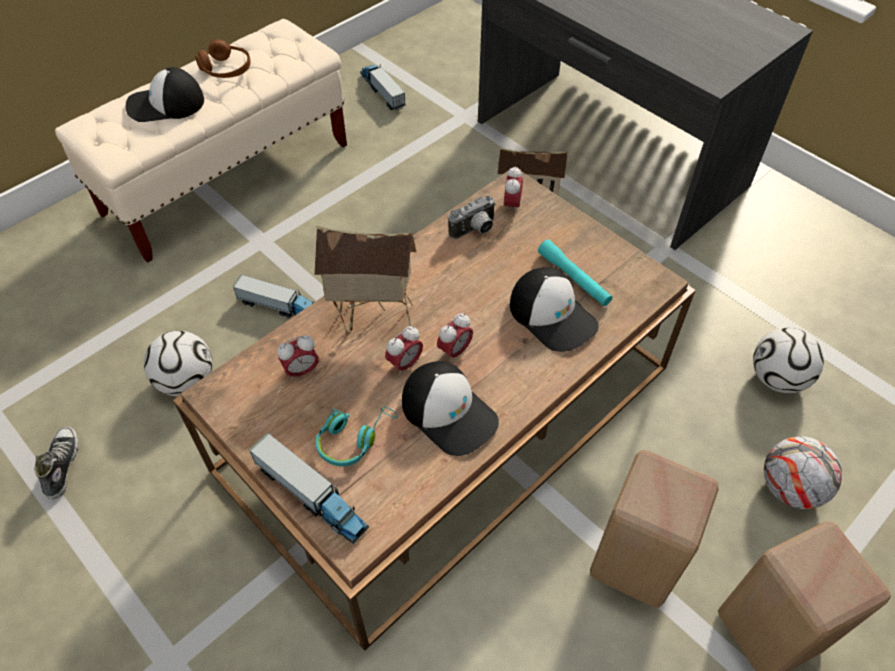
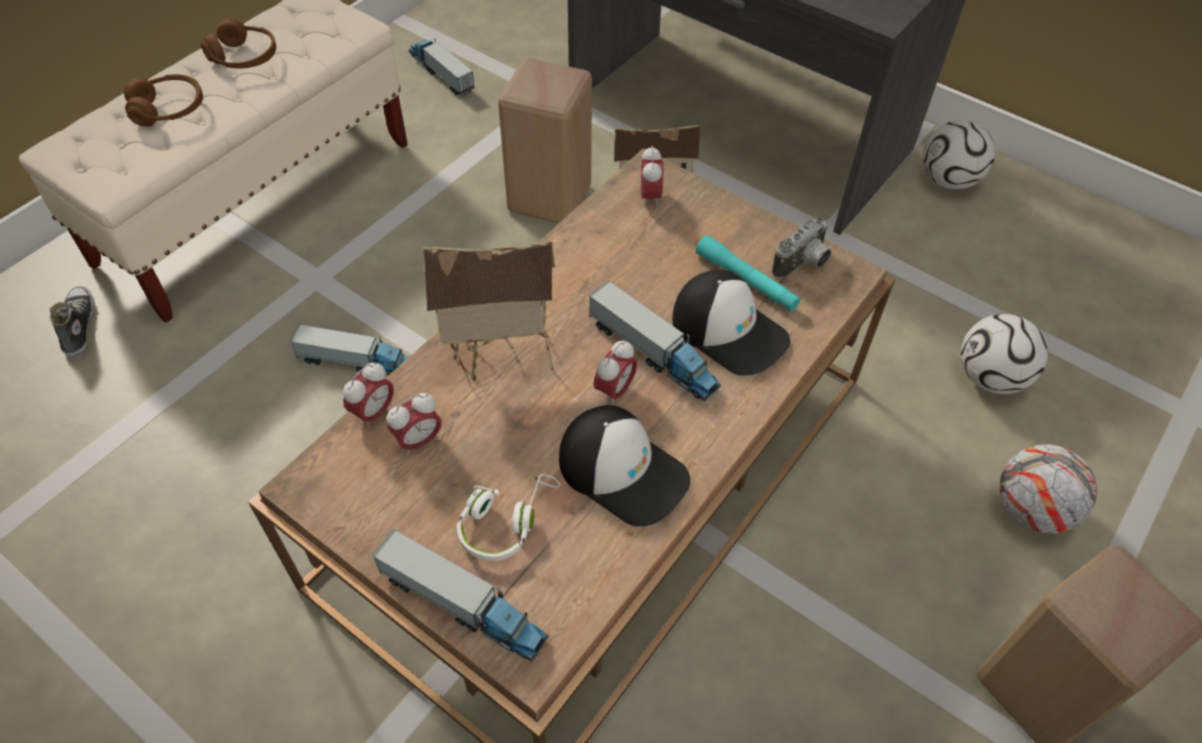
camera: 10 degrees left, 0 degrees up
shoe [35,426,79,499] -> shoe moved to [49,286,95,358]
cap [126,67,204,122] -> brown headphones [124,75,203,127]
football [144,331,213,396] -> football moved to [923,120,995,190]
turquoise headphones [316,407,398,467] -> white headphones [457,474,560,561]
alarm clock [385,326,423,375] -> alarm clock moved to [343,362,394,428]
camera [448,196,496,239] -> camera moved to [772,217,831,279]
beige stool [590,450,719,608] -> beige stool moved to [498,58,592,224]
none -> toy truck [588,280,721,401]

